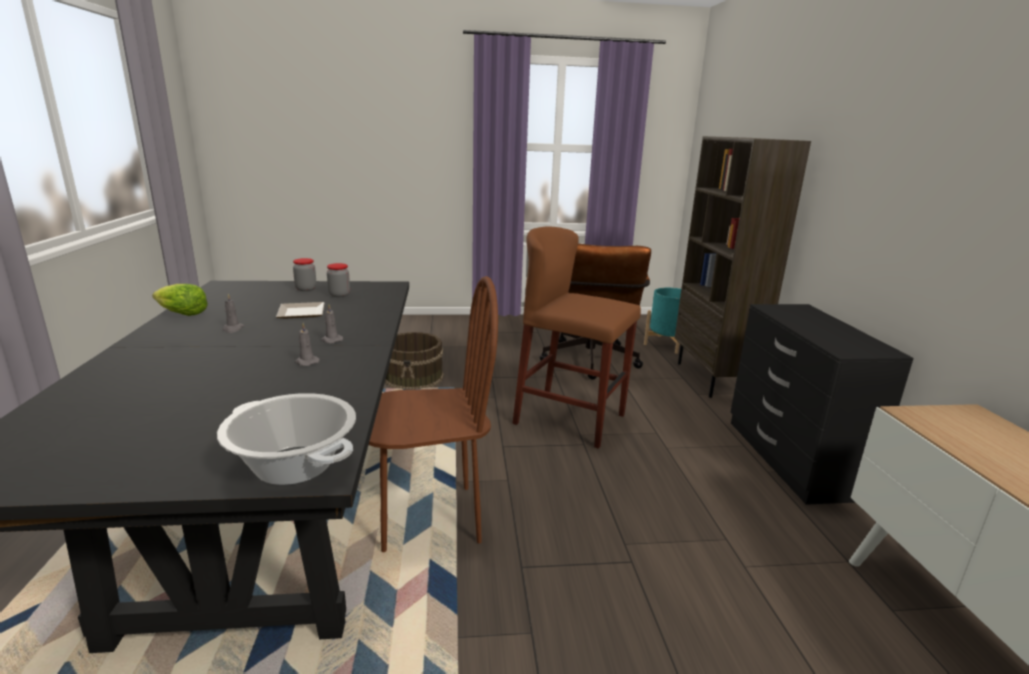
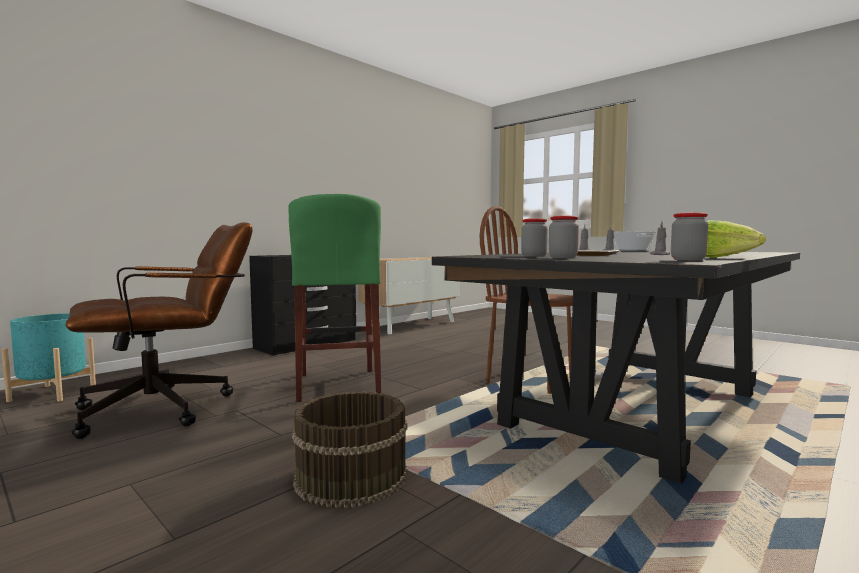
camera: 130 degrees left, 15 degrees down
brown stool [512,227,641,449] -> green stool [288,194,381,402]
brown bookcase [675,136,811,398] -> none
none -> jar [671,212,709,260]

